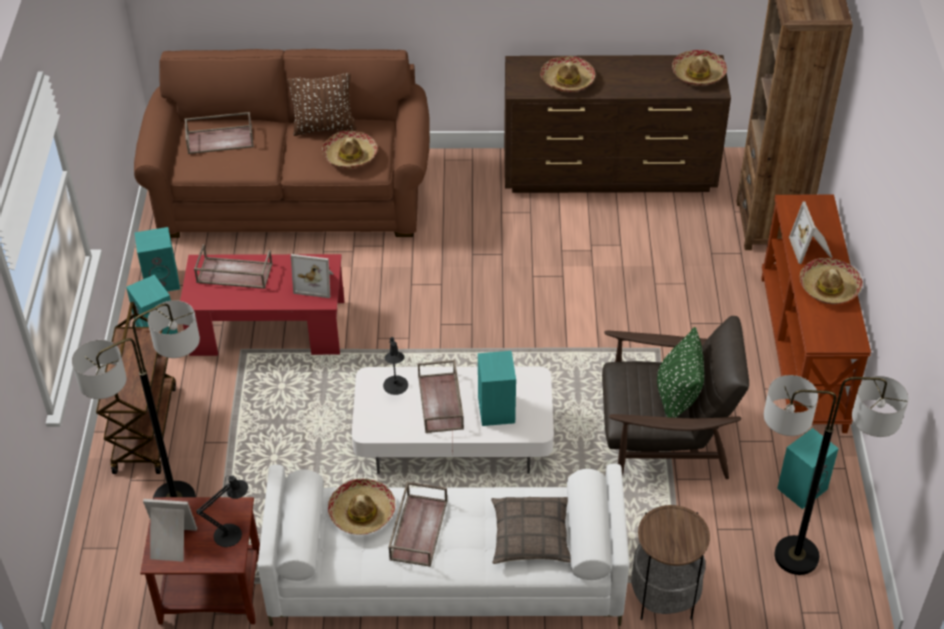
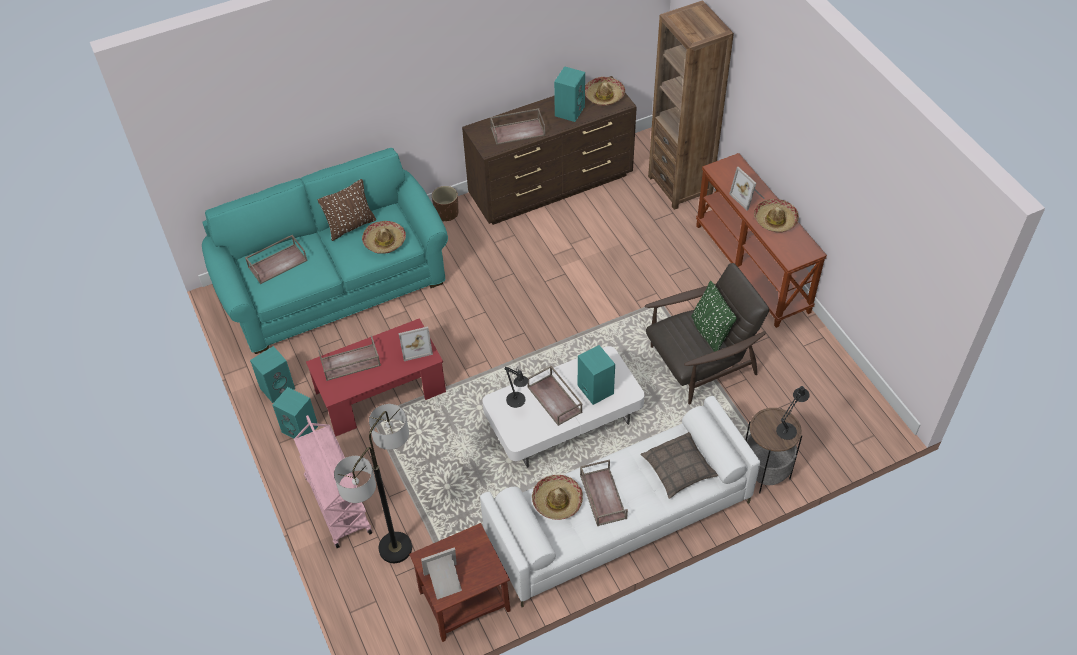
camera: 25 degrees left, 5 degrees up
brown cart [96,302,176,474] -> pink cart [294,415,372,548]
brown sofa [134,49,430,238] -> turquoise sofa [202,148,448,354]
black table lamp [196,476,248,547] -> black table lamp moved to [776,386,810,440]
hat [540,56,595,92] -> brown tray [490,108,545,145]
floor lamp [764,375,908,575] -> none
turquoise speaker [777,428,839,509] -> turquoise speaker moved to [554,66,585,122]
none -> brown planter [432,186,458,222]

